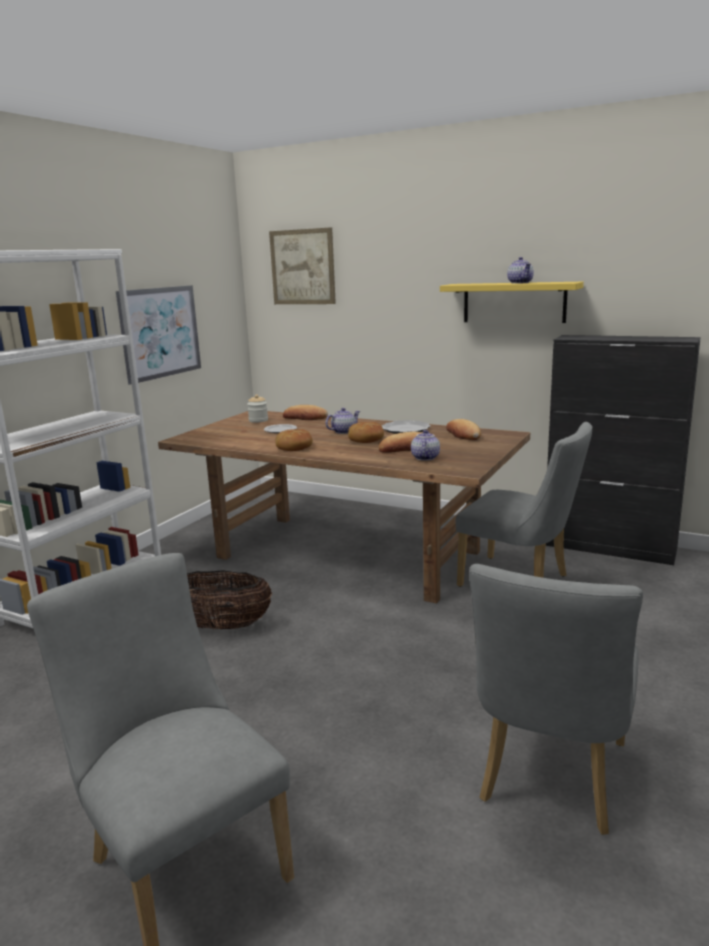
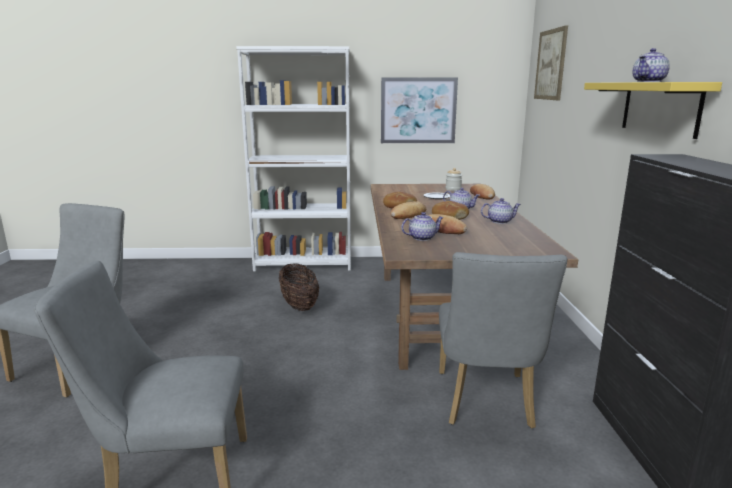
camera: 60 degrees right, 0 degrees up
plate [382,420,431,434] -> teapot [481,198,521,224]
bread [446,419,481,440] -> bread moved to [390,201,426,219]

